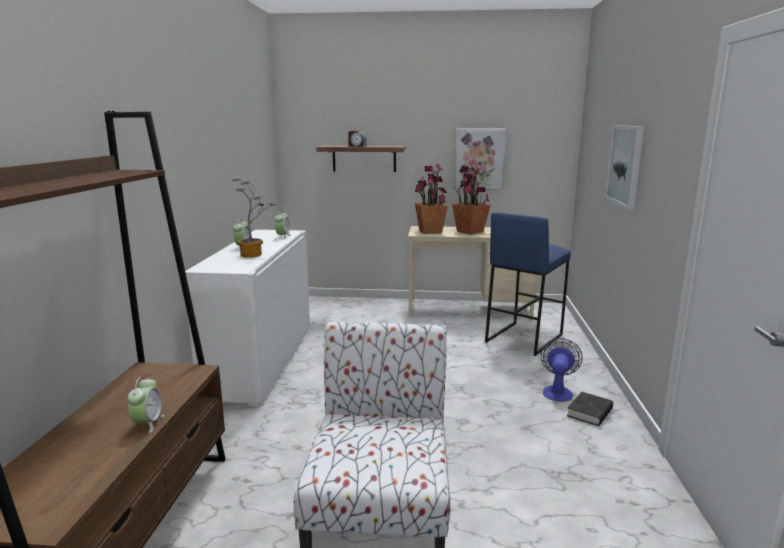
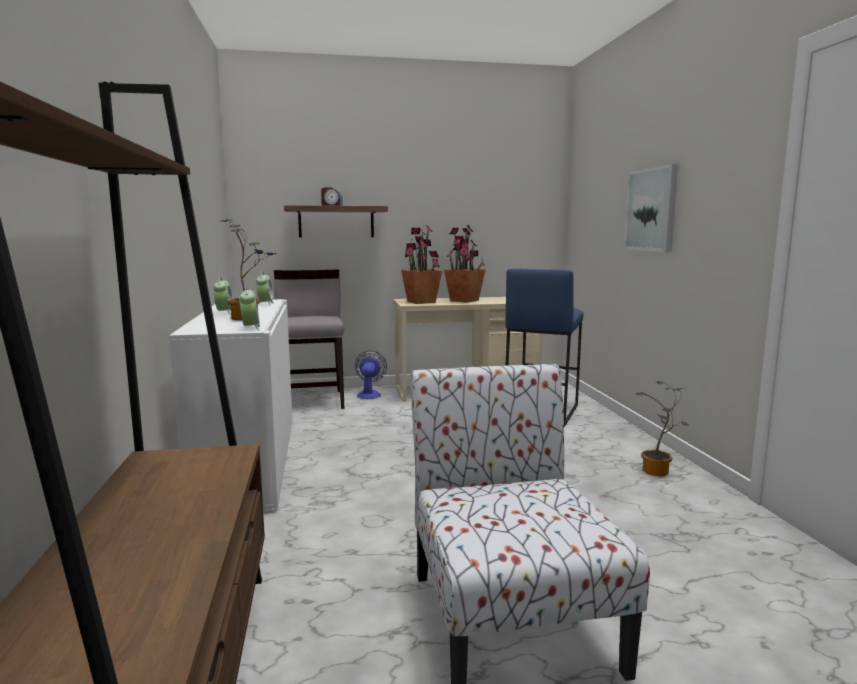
camera: 15 degrees left, 5 degrees down
alarm clock [128,377,164,433] -> alarm clock moved to [239,285,260,331]
picture [454,128,506,190] -> none
fan [541,338,582,402] -> fan moved to [355,350,387,399]
black book [567,392,613,426] -> potted plant [635,381,689,476]
none -> grey chair [274,269,345,409]

